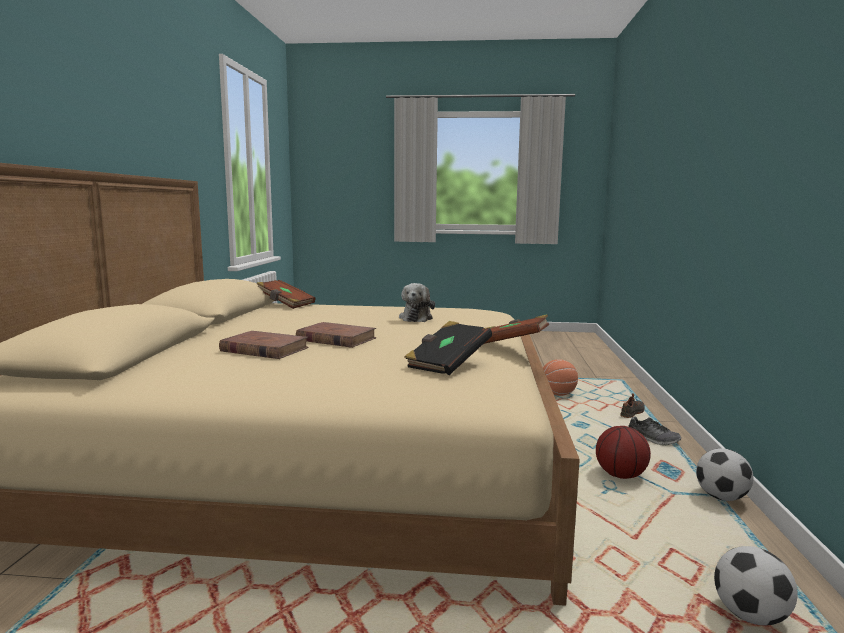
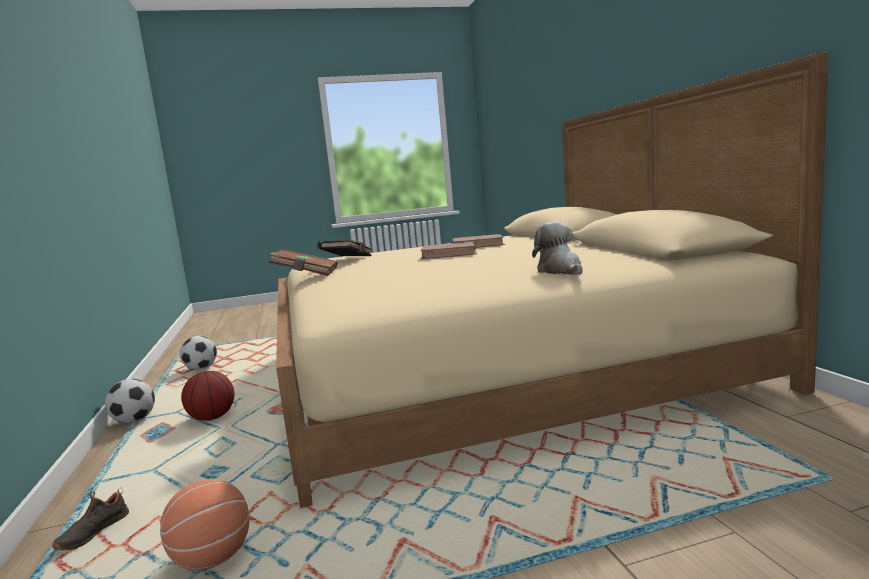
camera: 160 degrees right, 0 degrees up
brown book [256,280,316,309] -> none
plush toy [399,283,435,322] -> plush toy moved to [532,222,582,275]
shoe [629,416,681,446] -> none

